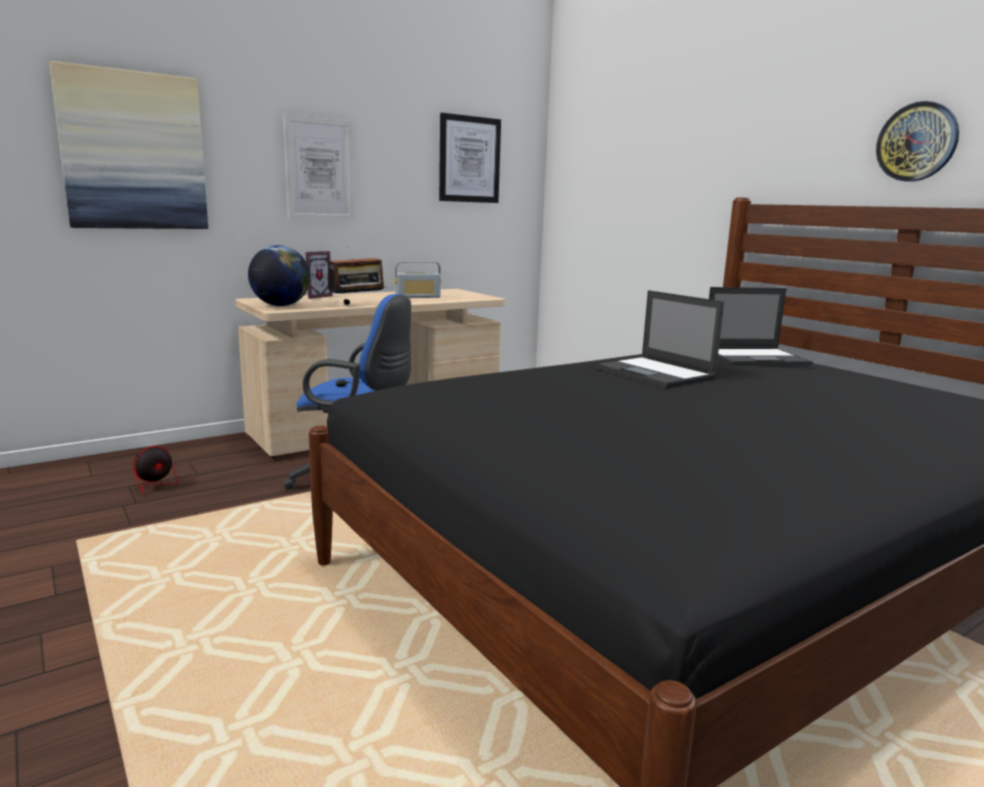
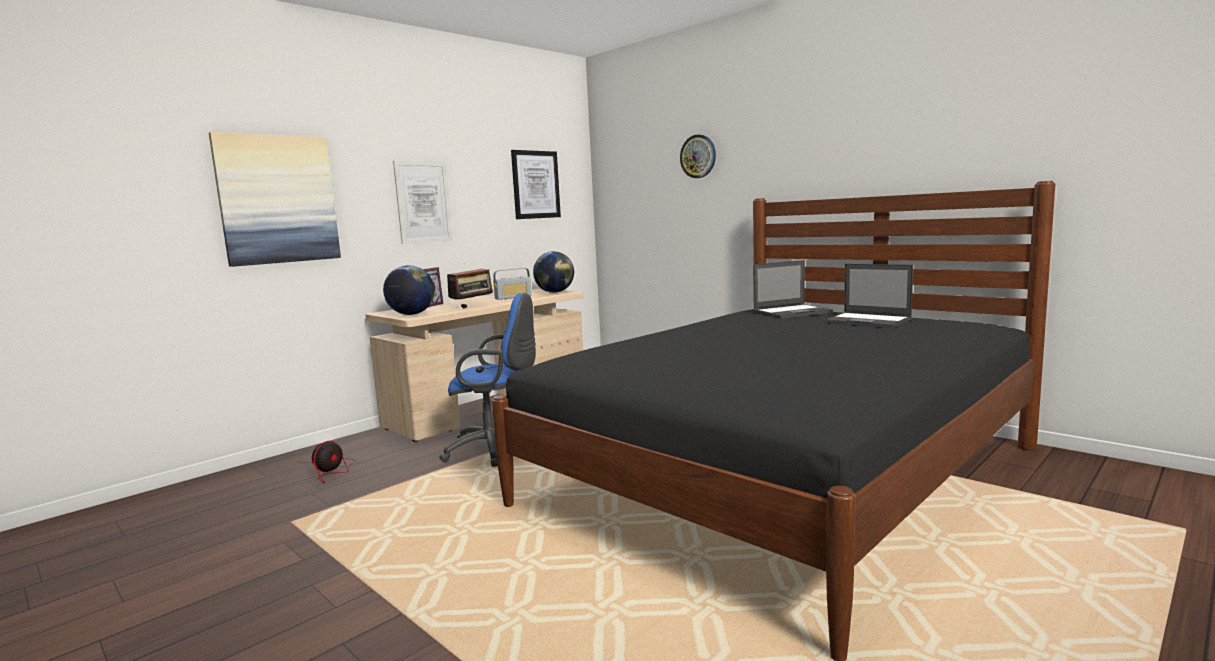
camera: 10 degrees left, 5 degrees down
laptop [595,290,724,388] -> laptop moved to [823,264,913,328]
wall clock [876,101,959,182] -> wall clock moved to [680,135,716,178]
none -> globe [533,251,574,293]

